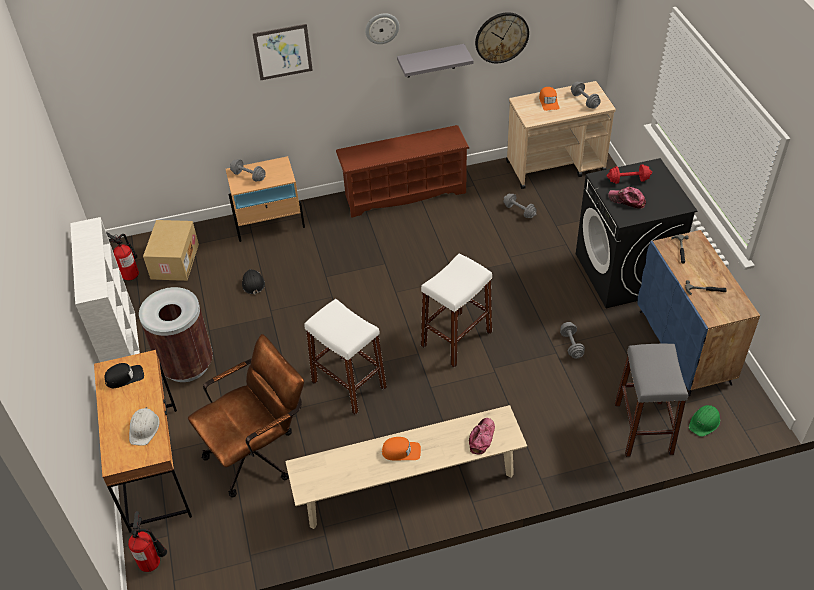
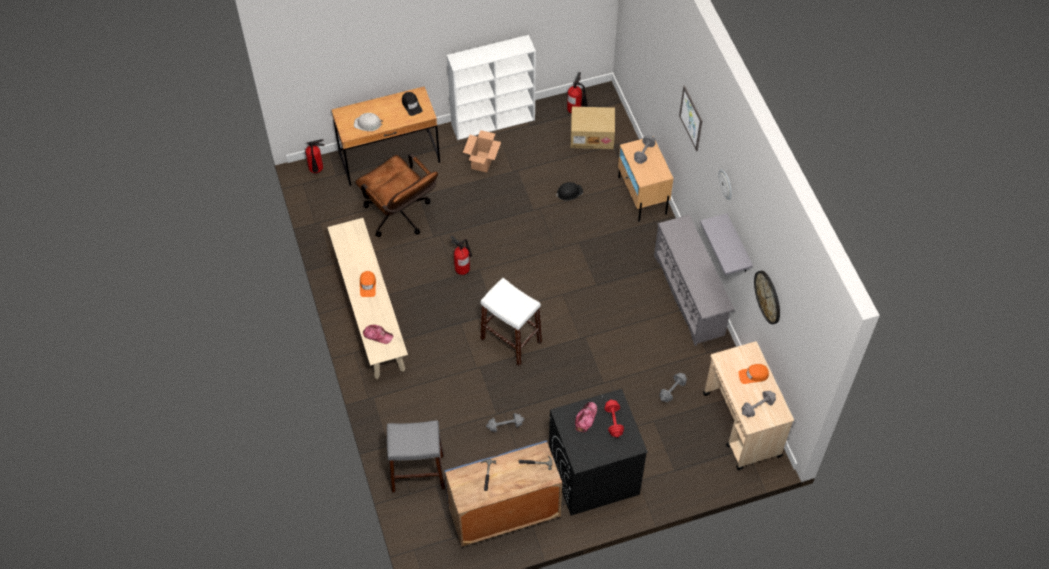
camera: 85 degrees right, 10 degrees up
brown trash can [139,287,213,382] -> cardboard box [463,130,501,172]
white stool [304,299,387,415] -> fire extinguisher [450,236,472,275]
brown shoe rack [336,125,469,218] -> grey shoe rack [654,215,735,346]
green hard hat [689,405,720,437] -> none

